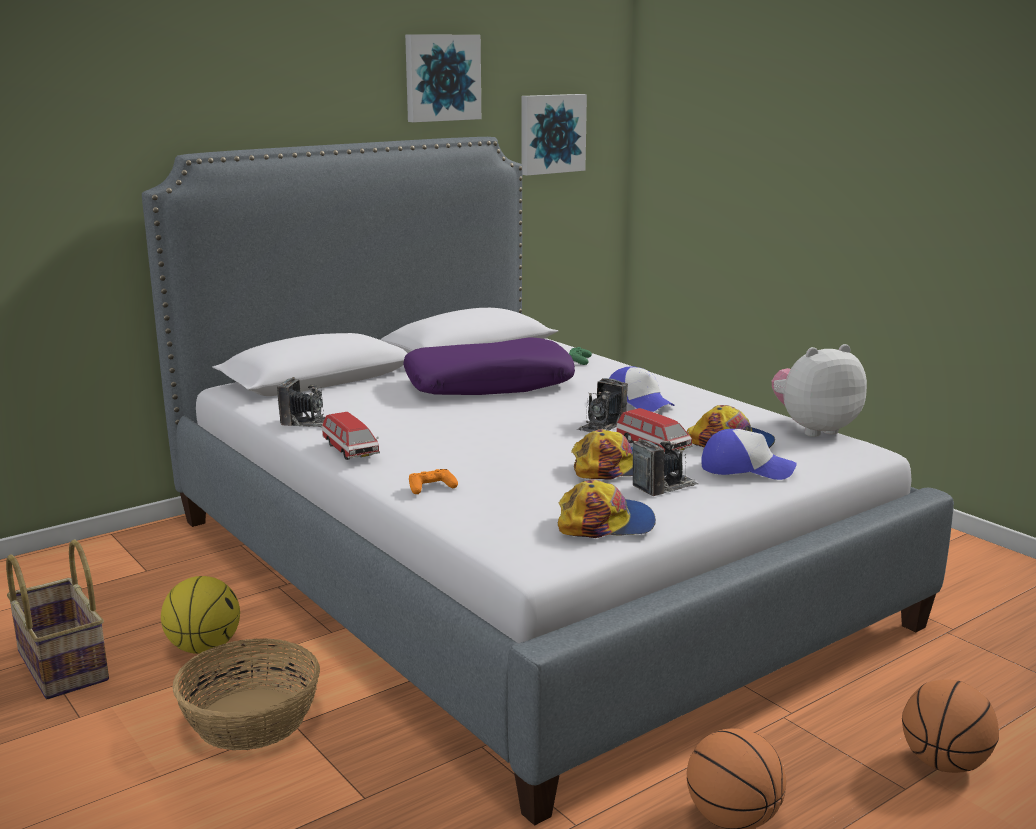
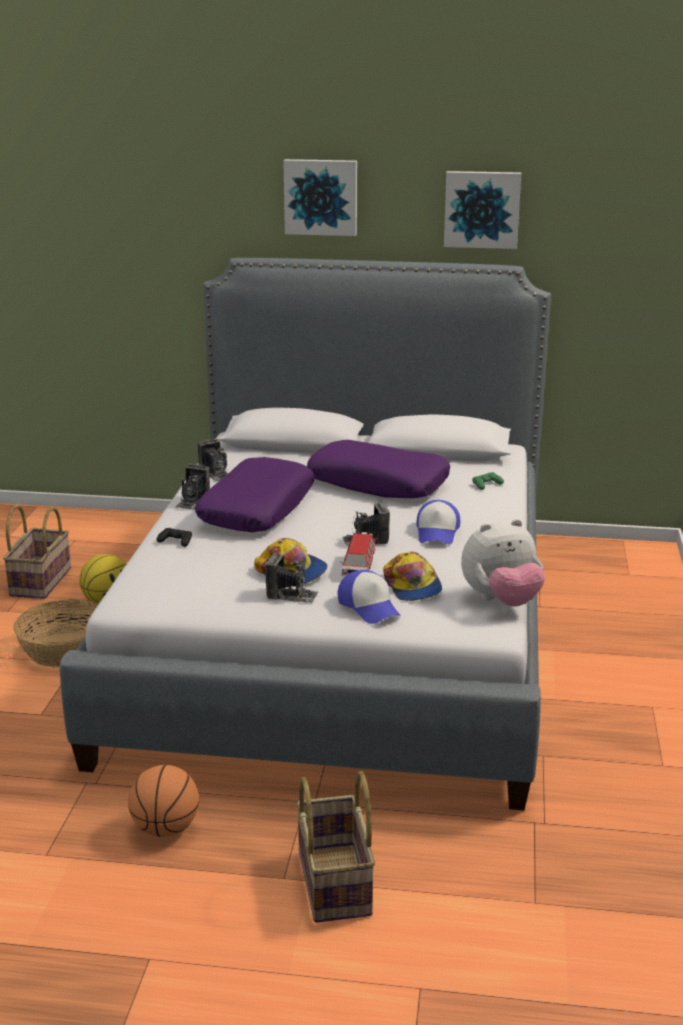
camera: 45 degrees right, 5 degrees up
toy car [322,412,380,460] -> camera [175,464,210,510]
orange game controller [409,469,458,494] -> black game controller [156,528,192,547]
picture [521,94,587,176] -> picture moved to [283,159,357,236]
cap [558,479,656,538] -> none
plush toy [772,344,867,437] -> plush toy turned 135 degrees clockwise [461,519,545,607]
basketball [902,679,999,773] -> basket [296,771,375,923]
none -> purple pillow [195,457,315,532]

